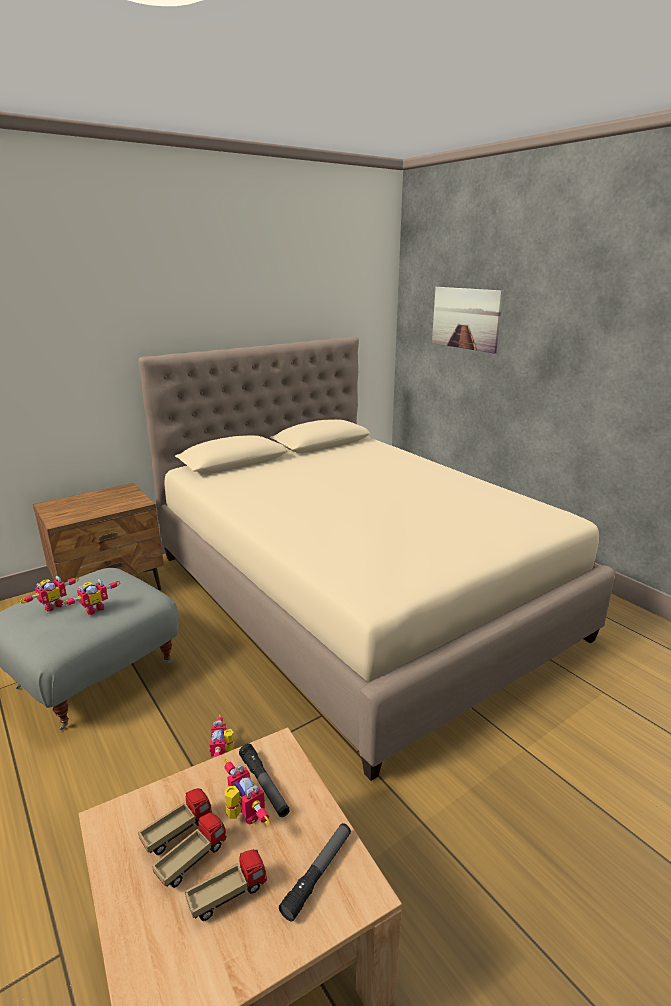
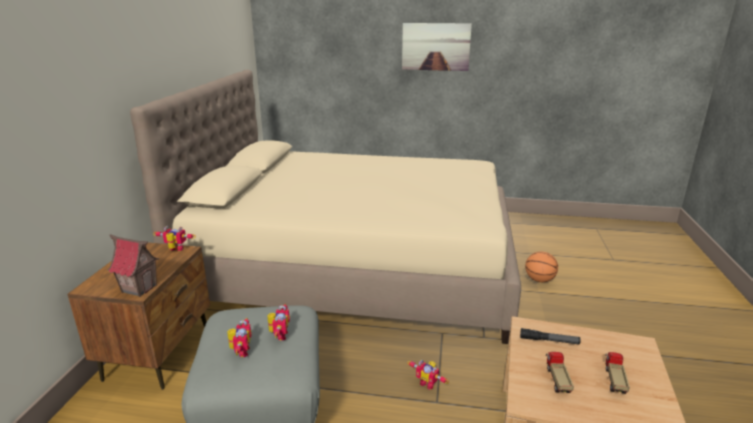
camera: 45 degrees left, 0 degrees up
toy truck [152,812,227,888] -> none
toy robot [224,759,270,826] -> toy robot moved to [153,226,196,251]
flashlight [279,823,351,922] -> none
picture [432,287,503,353] -> picture moved to [402,23,472,71]
none -> toy house [108,235,160,297]
none -> basketball [525,252,558,282]

